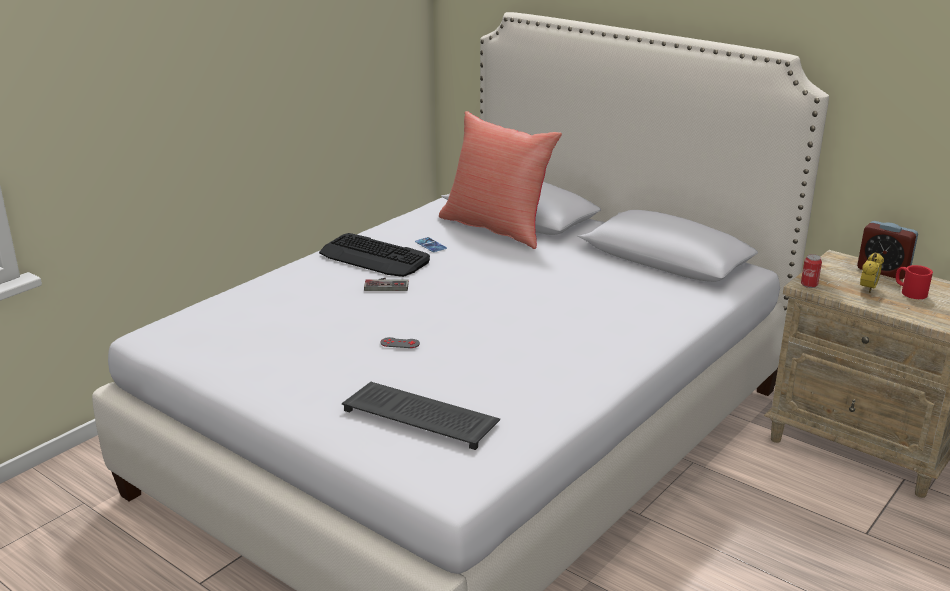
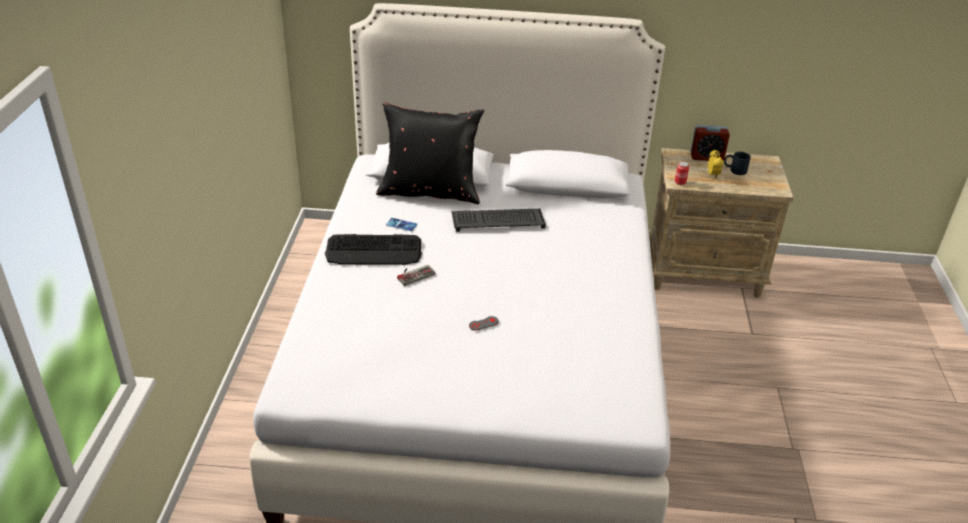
camera: 35 degrees left, 10 degrees up
keyboard [342,382,500,450] -> keyboard moved to [451,209,546,232]
red pillow [439,111,562,249] -> black pillow [376,102,484,204]
red mug [896,265,933,299] -> black mug [724,152,751,175]

